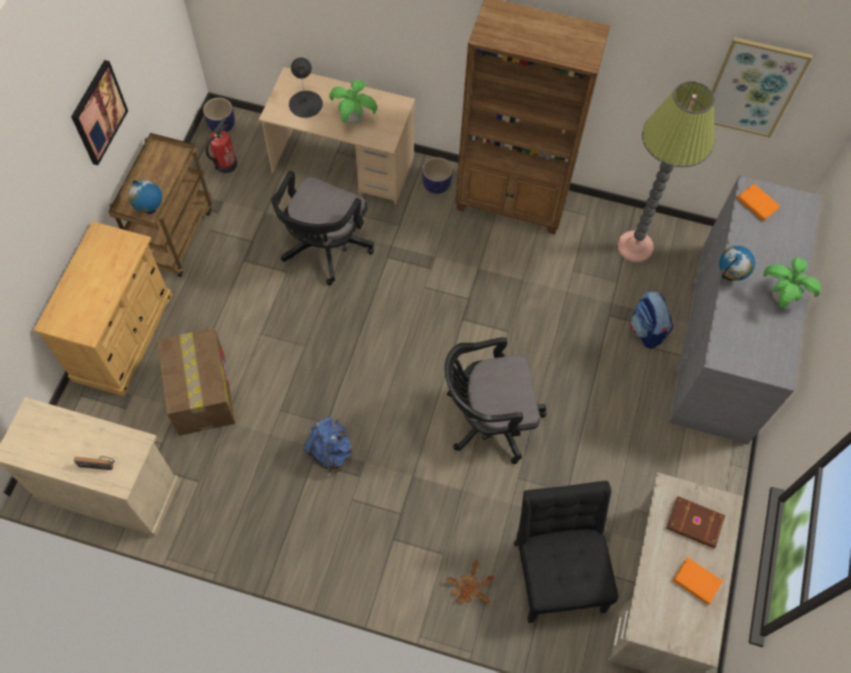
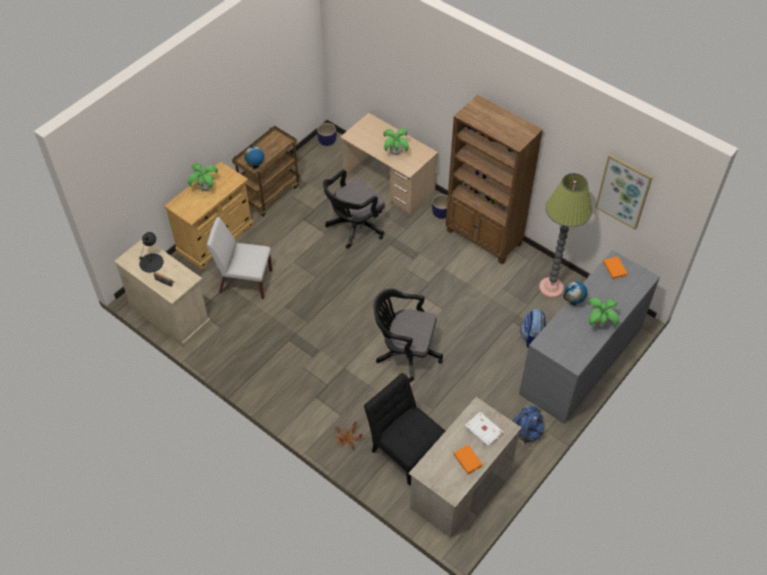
camera: 25 degrees right, 10 degrees down
picture [71,60,128,165] -> none
cardboard box [157,328,235,436] -> white chair [207,217,272,299]
fire extinguisher [205,117,237,173] -> none
black table lamp [289,58,323,118] -> black table lamp moved to [139,232,164,273]
blue backpack [303,417,352,474] -> blue backpack moved to [512,405,544,445]
black chair [514,481,618,623] -> black chair turned 60 degrees counterclockwise [364,373,445,485]
brown book [666,496,725,548] -> white book [464,412,503,447]
none -> potted plant [188,163,218,191]

